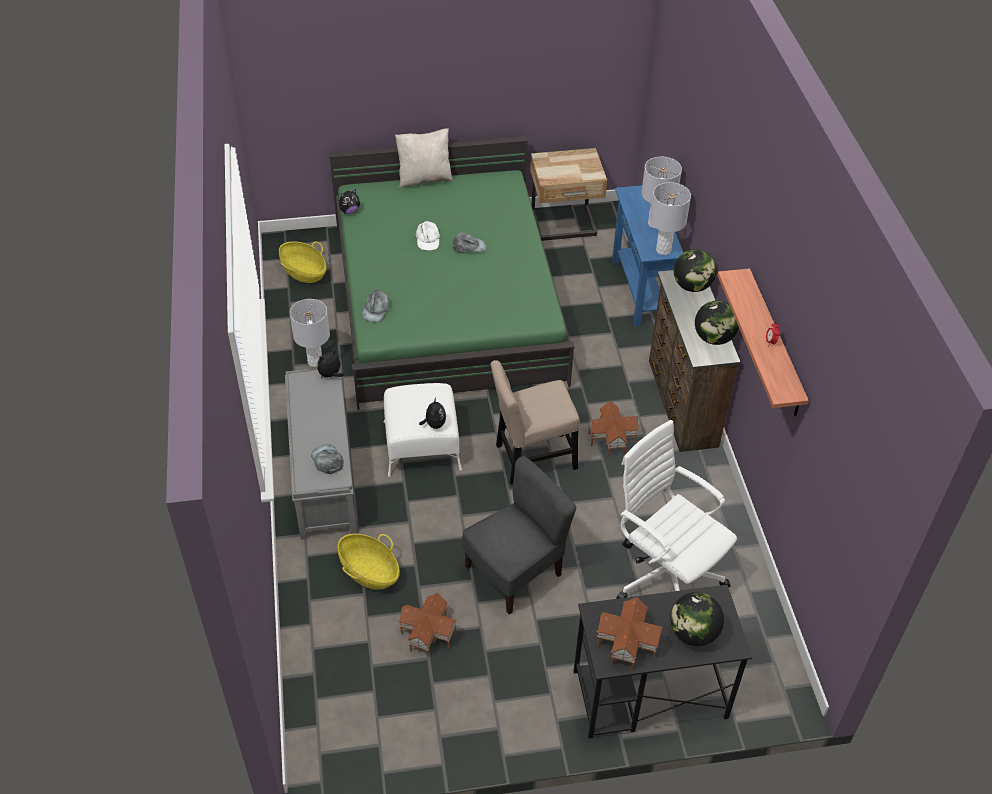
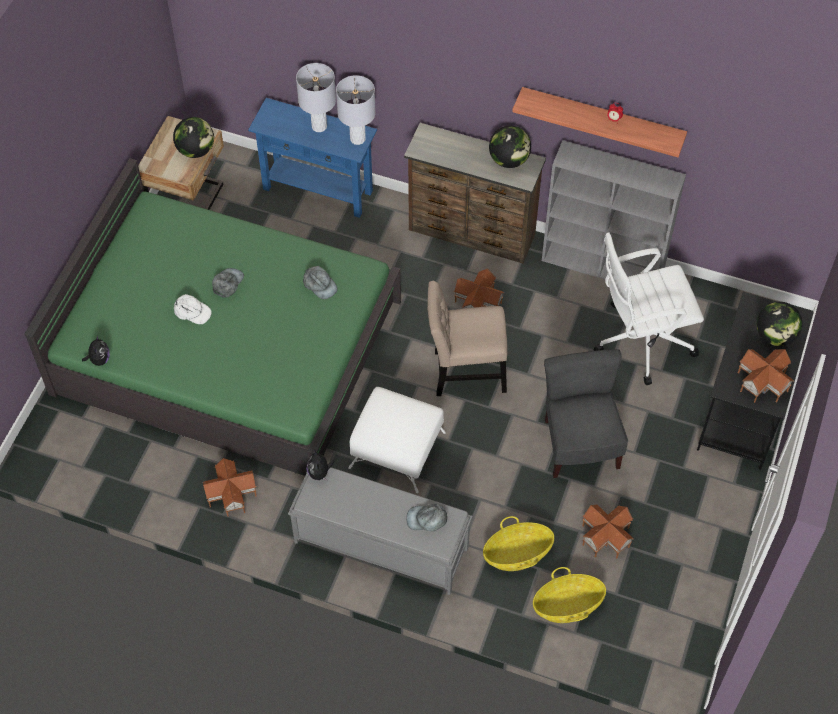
camera: 60 degrees left, 10 degrees up
basket [279,241,327,283] -> basket moved to [533,567,606,623]
grey table lamp [290,299,330,367] -> toy house [203,458,257,517]
grey cap [361,290,390,322] -> grey cap moved to [303,266,337,299]
beige pillow [395,128,453,188] -> none
plush toy [419,397,446,429] -> none
beige chair [491,360,580,485] -> beige chair turned 75 degrees clockwise [427,281,508,396]
globe [674,249,717,292] -> globe moved to [173,117,214,158]
none -> grey bookcase [542,140,686,279]

